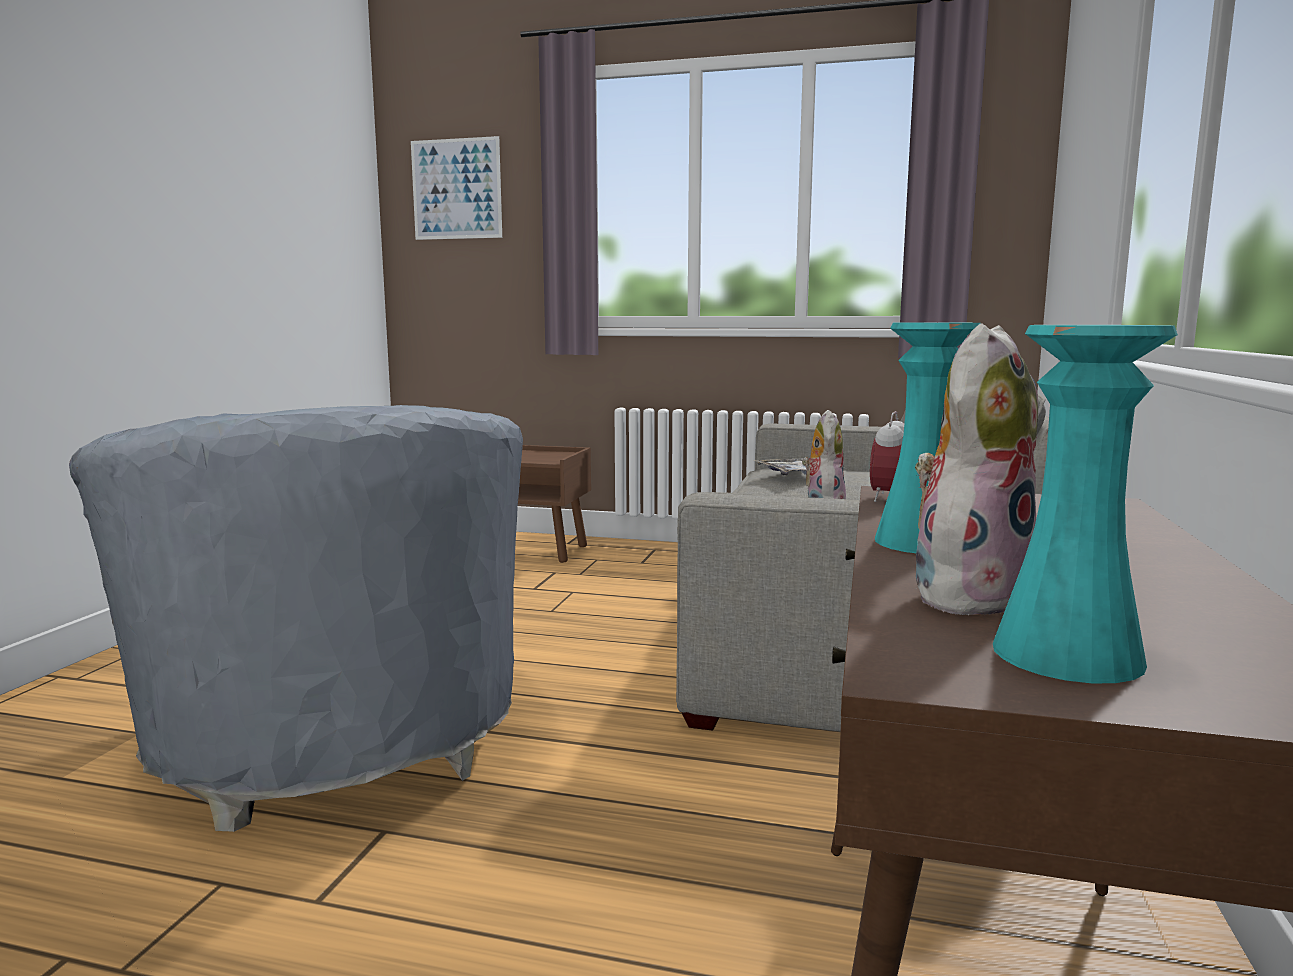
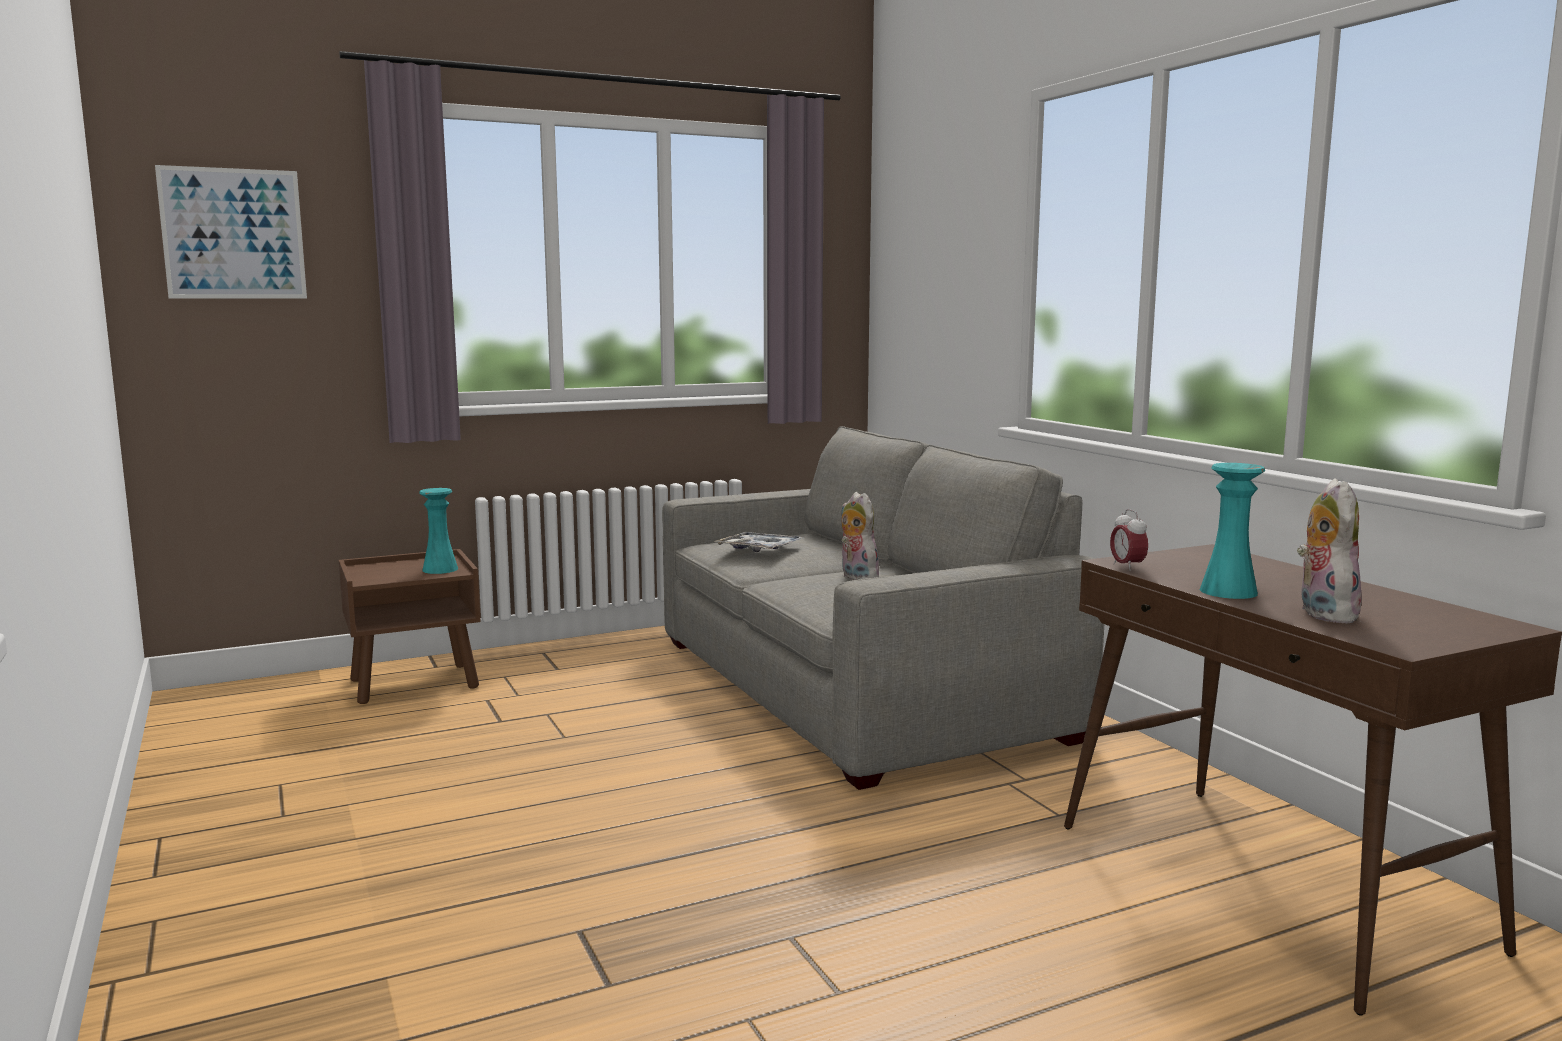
camera: 40 degrees left, 0 degrees up
grey armchair [69,405,523,832] -> none
turquoise vase [993,325,1178,683] -> turquoise vase moved to [419,488,458,574]

